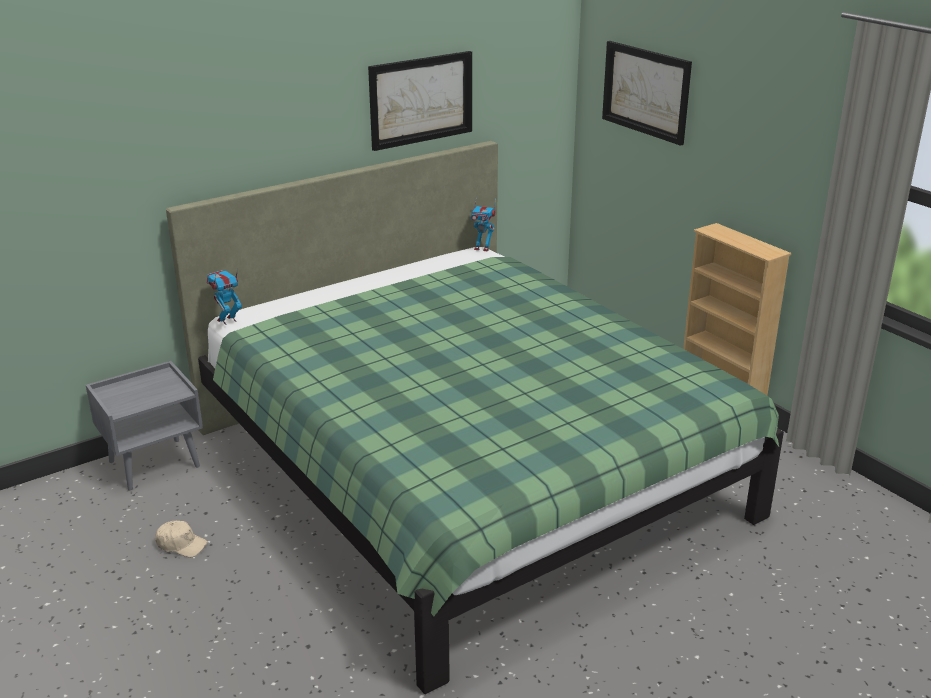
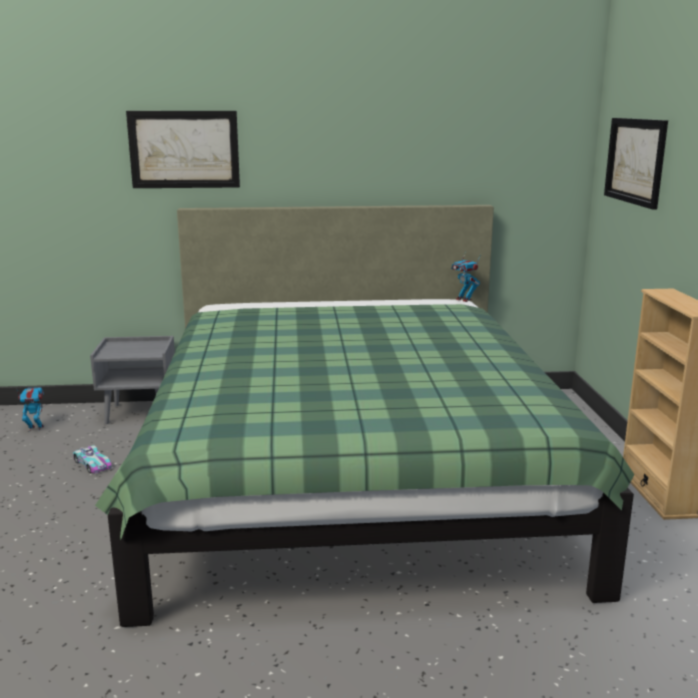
camera: 30 degrees right, 10 degrees down
beige cap [155,521,208,557] -> toy car [73,445,112,473]
toy robot [206,269,242,325] -> toy robot moved to [16,387,44,432]
picture [368,51,472,151] -> picture moved to [126,111,240,188]

